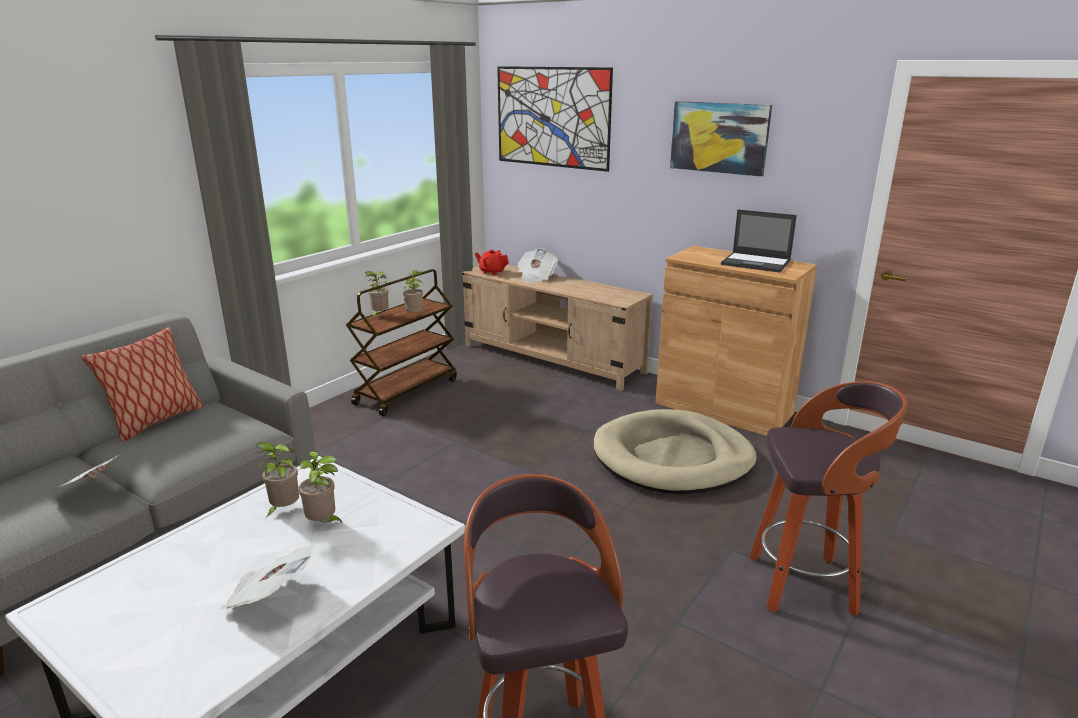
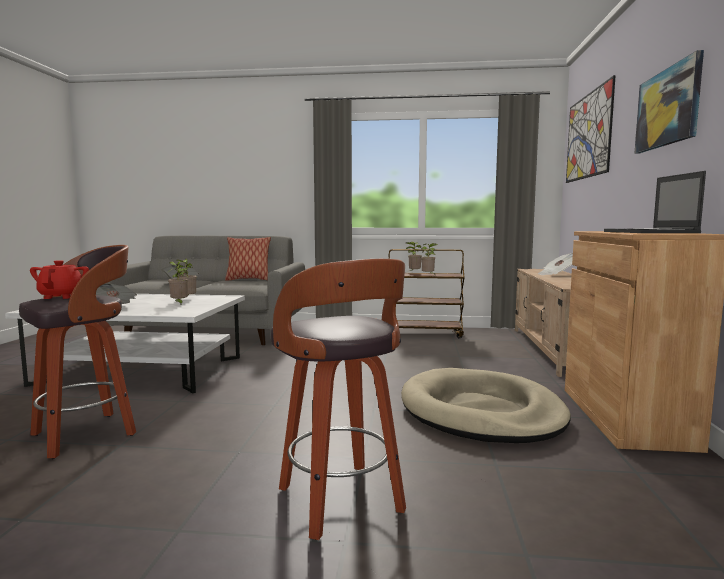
camera: 60 degrees right, 15 degrees down
red teapot [475,250,509,275] -> red teapot moved to [30,260,89,299]

